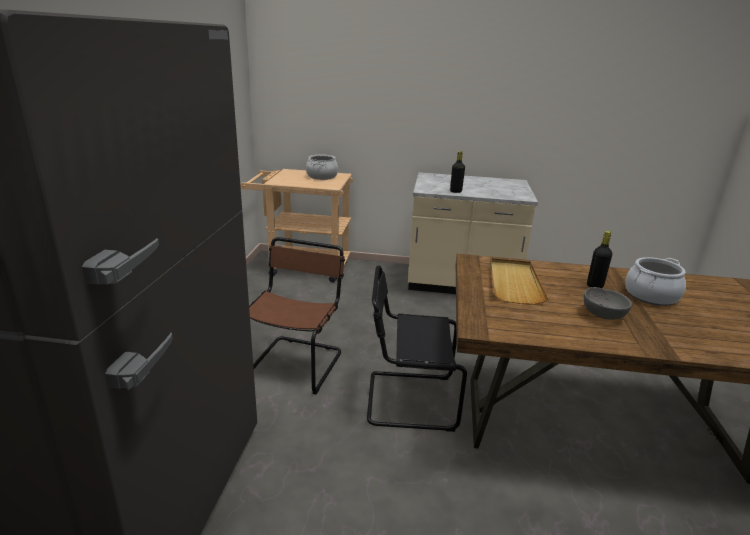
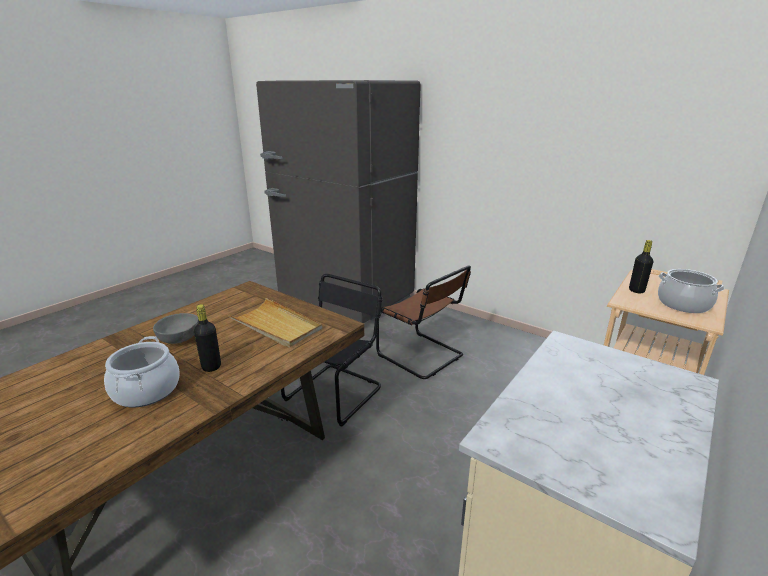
camera: 120 degrees right, 0 degrees up
black bottle [450,151,465,193] -> black bottle moved to [629,240,653,293]

